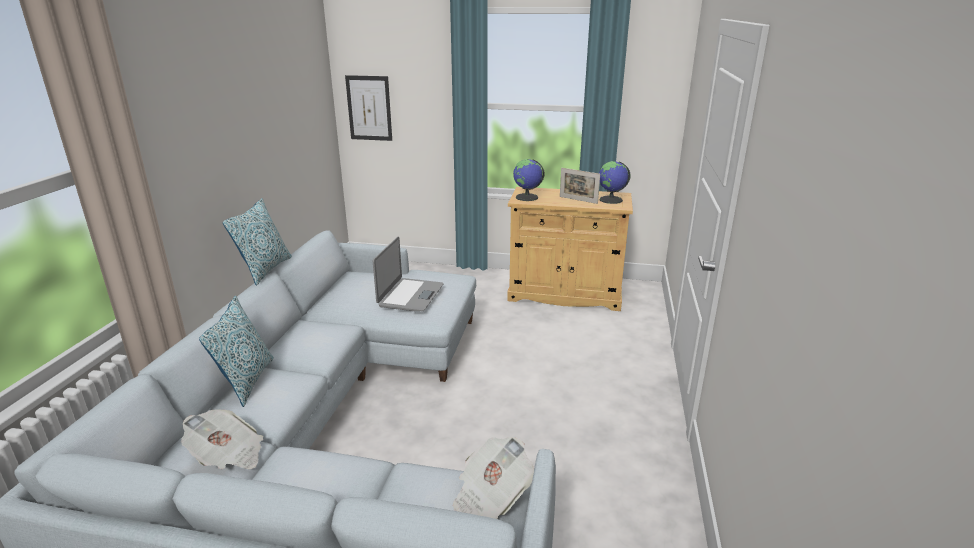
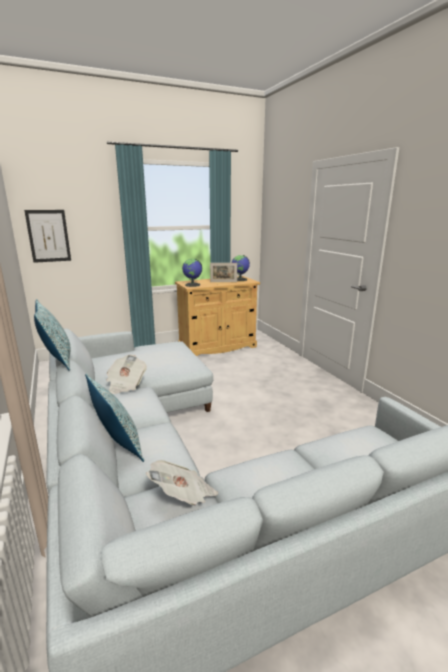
camera: 35 degrees left, 5 degrees down
laptop [373,237,444,312] -> none
newspaper [453,437,534,519] -> newspaper moved to [107,355,147,394]

